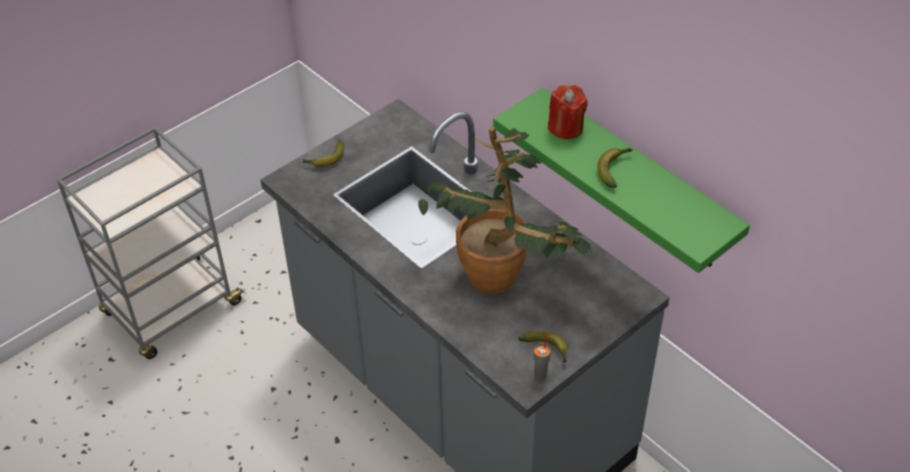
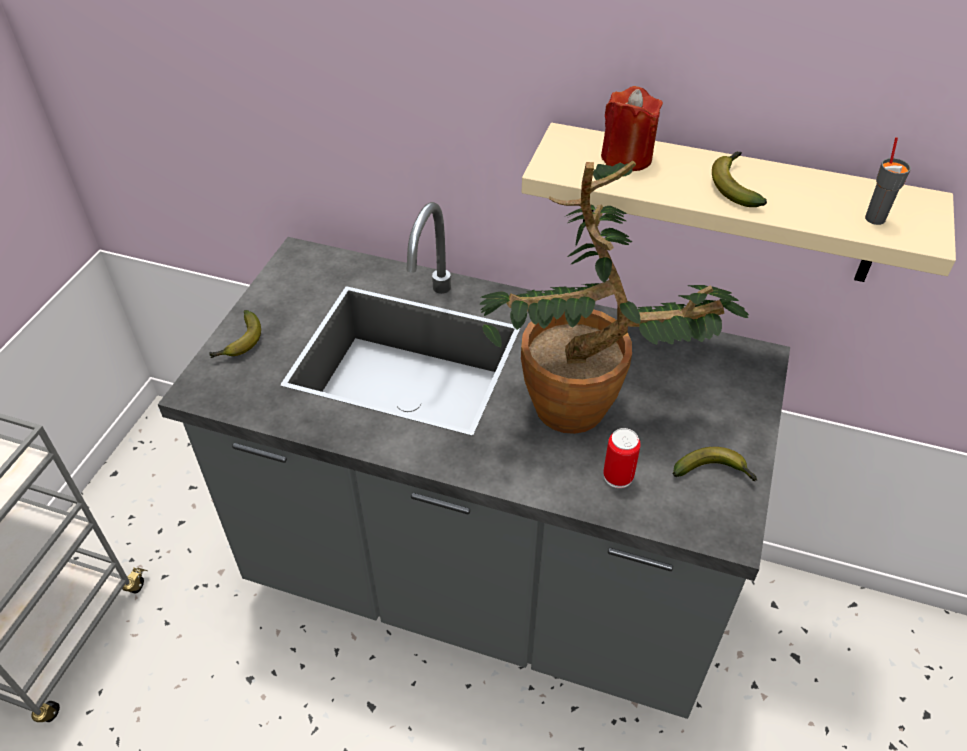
camera: 30 degrees left, 0 degrees up
green shelf [493,88,750,273] -> beige shelf [522,123,956,282]
grey cup [534,334,551,379] -> grey cup moved to [865,137,911,225]
none -> can [603,428,641,488]

